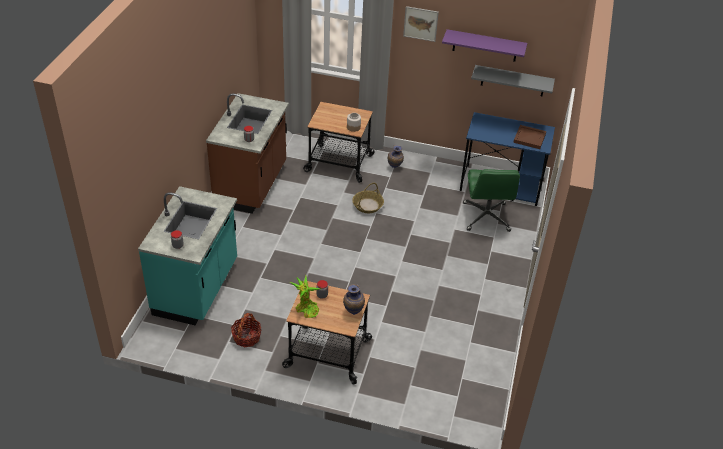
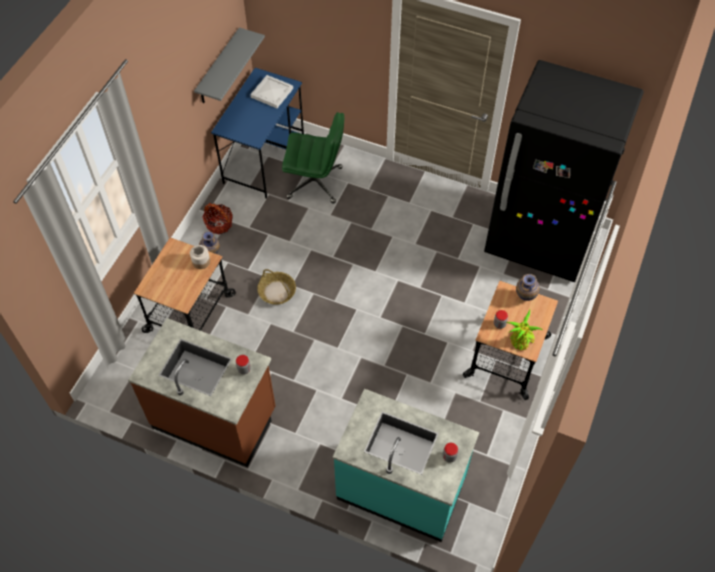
camera: 80 degrees left, 15 degrees up
basket [231,313,261,348] -> basket moved to [202,203,233,234]
picture [403,6,439,42] -> none
purple shelf [442,29,527,62] -> none
brown tray [513,125,546,149] -> white tray [250,75,293,108]
none -> black fridge [484,60,644,282]

